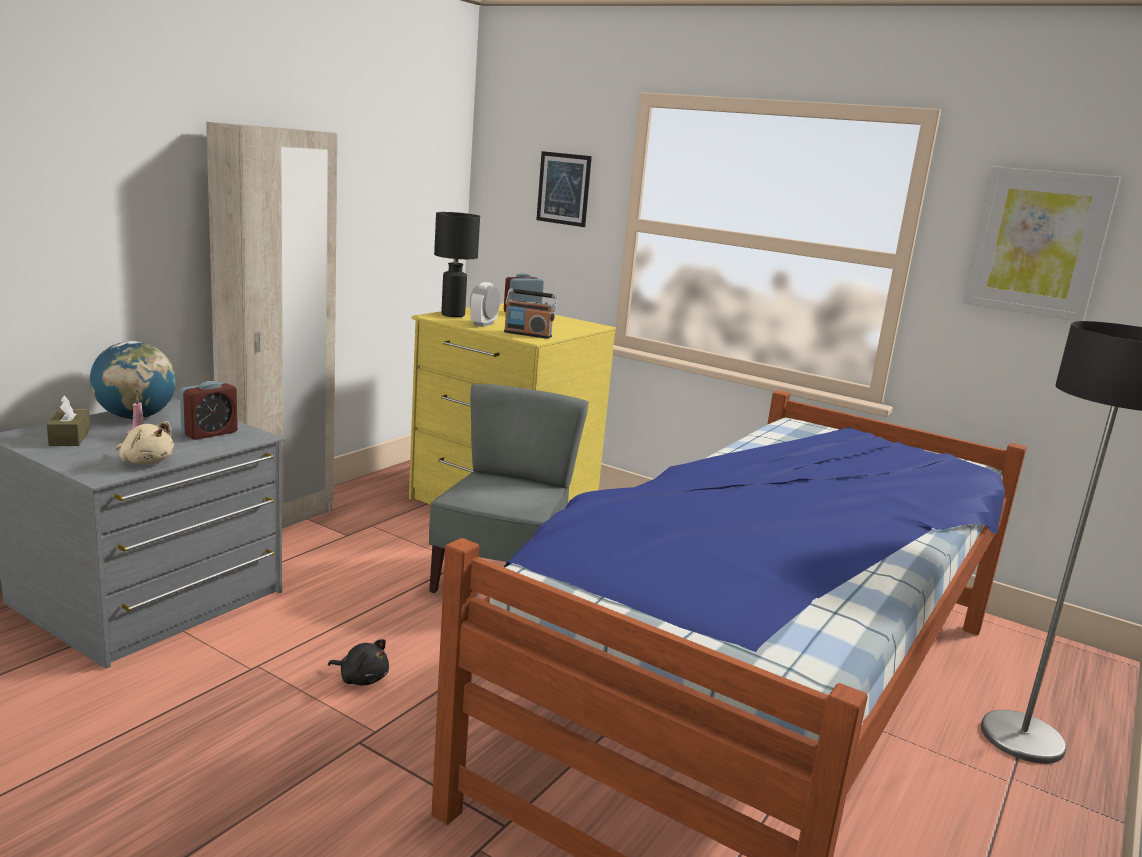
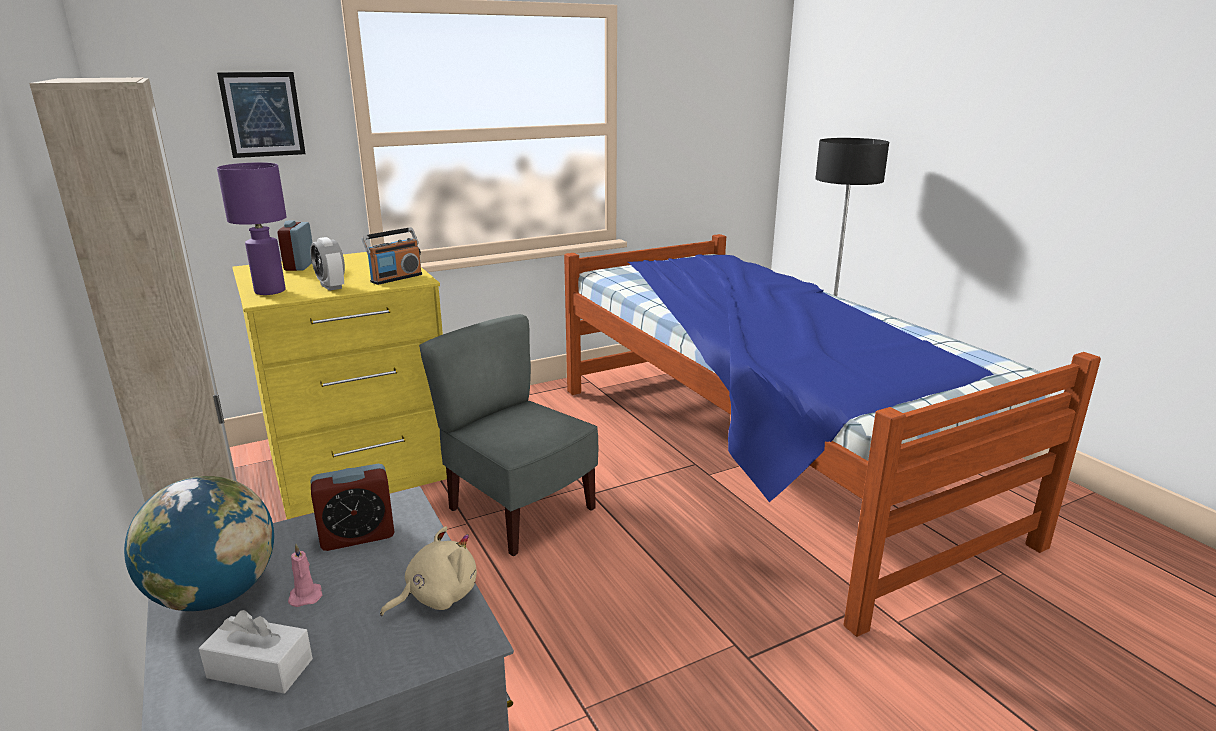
camera: 60 degrees left, 5 degrees up
brown tissue box [47,396,90,446] -> white tissue box [199,610,313,693]
alarm clock [180,381,238,440] -> alarm clock turned 90 degrees clockwise [311,464,394,551]
black plush toy [328,639,389,685] -> none
black table lamp [434,212,480,317] -> purple table lamp [217,162,287,295]
picture [963,166,1120,321] -> none

